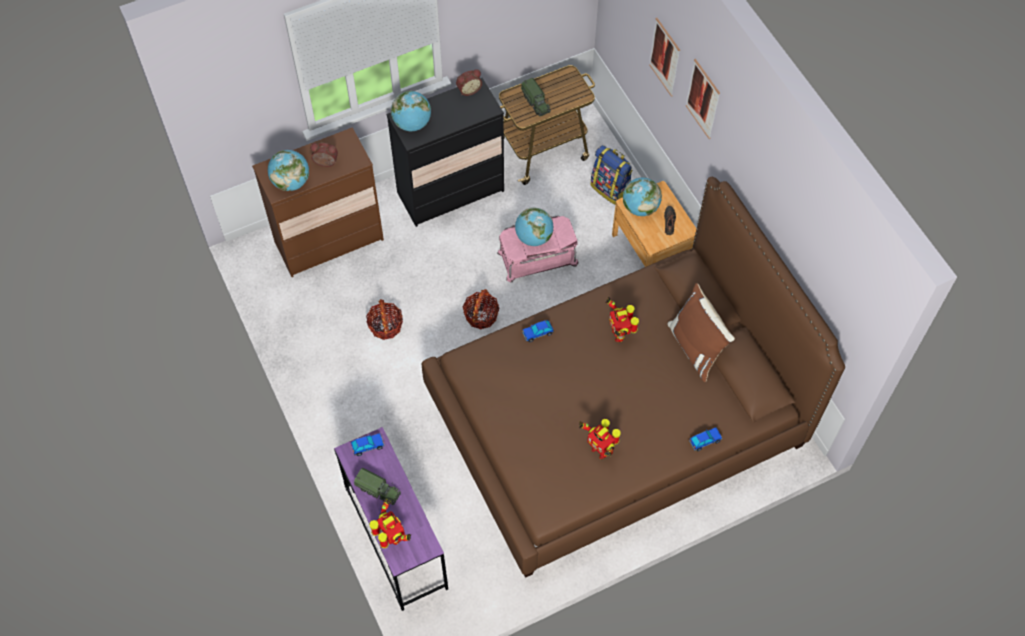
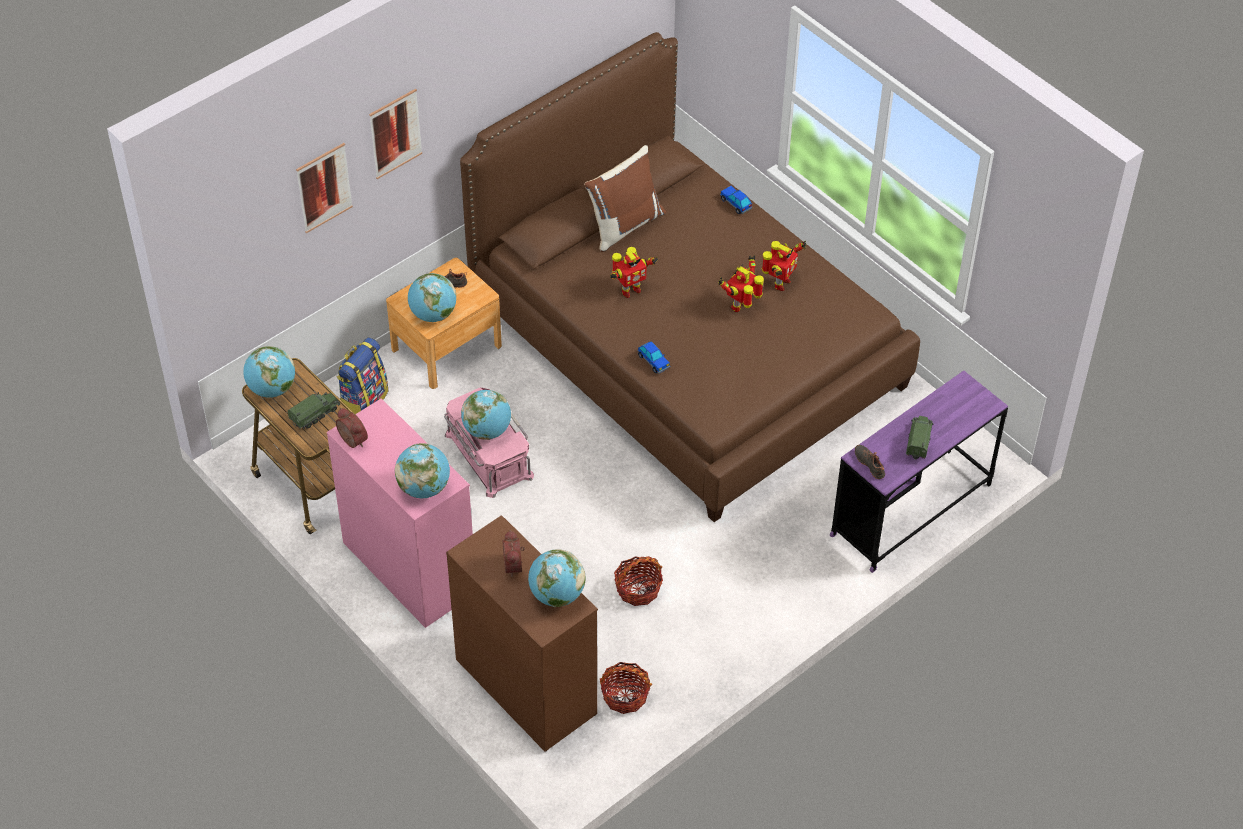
camera: 105 degrees left, 10 degrees down
toy car [351,433,385,456] -> black shoe [855,445,885,479]
toy robot [370,498,411,548] -> toy robot moved to [718,255,764,312]
black dresser [386,78,504,227] -> pink dresser [327,399,473,628]
basket [463,289,500,329] -> basket moved to [600,662,652,714]
none -> globe [243,346,295,398]

